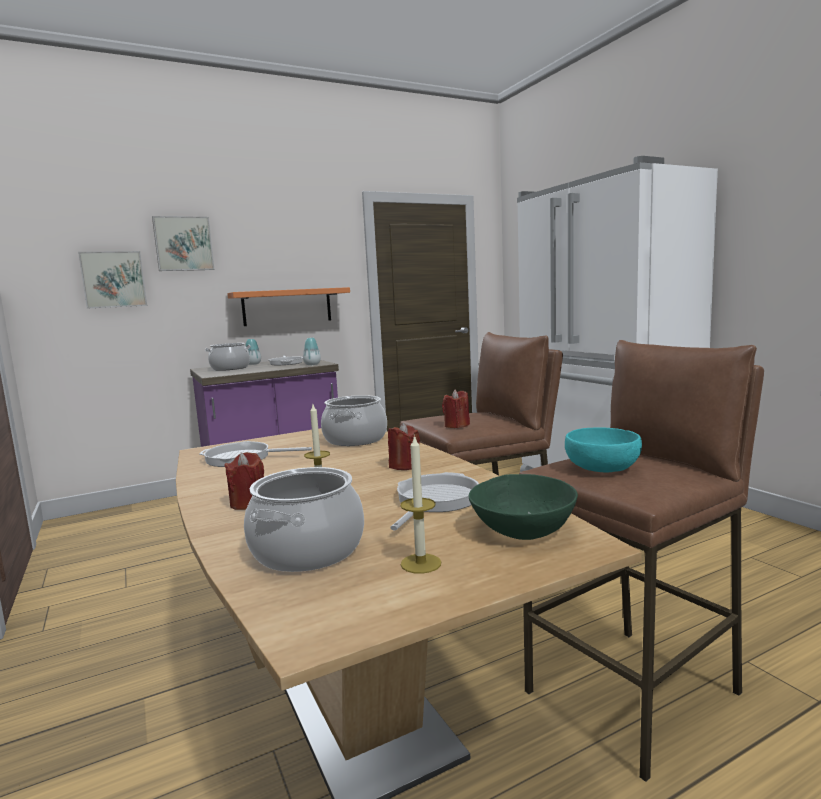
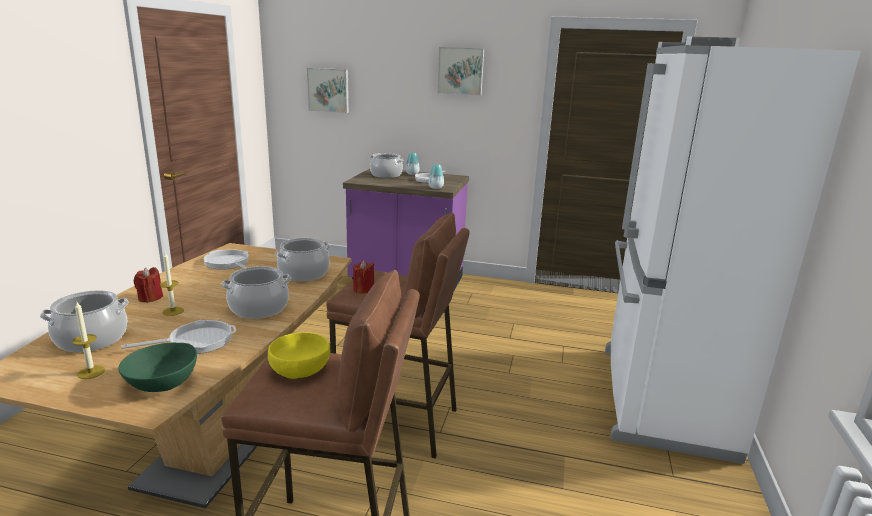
camera: 40 degrees right, 10 degrees up
picture [152,216,214,271] -> picture moved to [438,47,484,96]
orange shelf [227,287,350,326] -> none
red candle [388,423,420,470] -> cooking pot [221,266,291,319]
turquoise bowl [565,427,642,472] -> yellow bowl [268,332,330,379]

